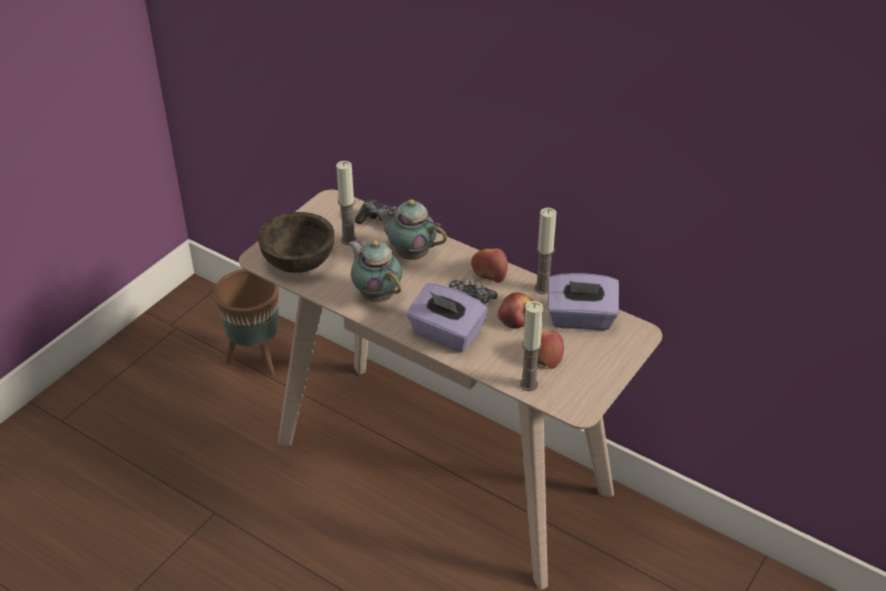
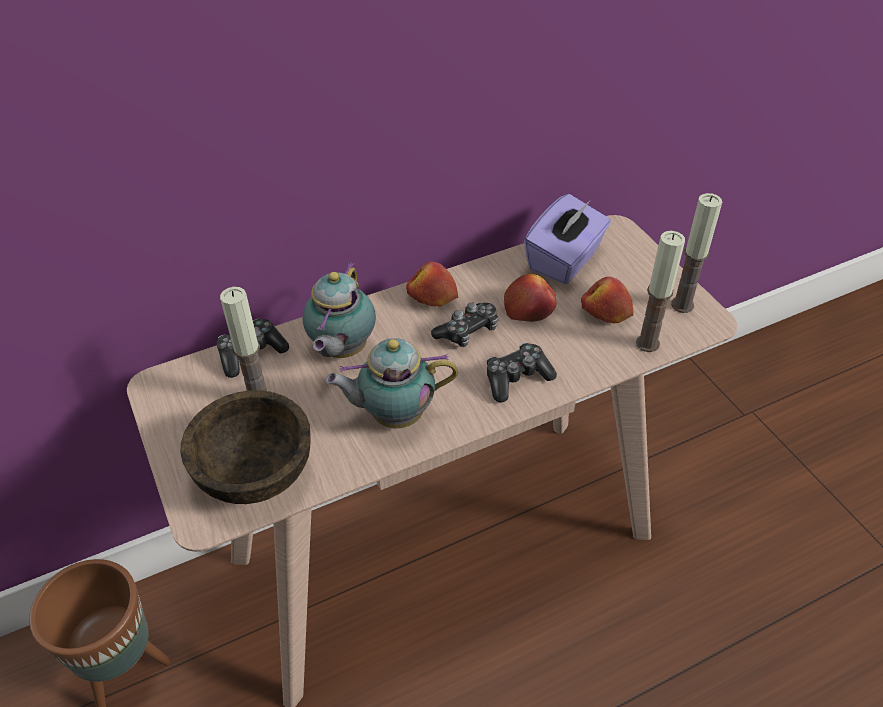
camera: 60 degrees left, 5 degrees up
teapot [374,199,447,260] -> teapot turned 45 degrees counterclockwise [303,263,376,358]
purple tissue box [406,283,488,352] -> game controller [487,343,557,403]
candle [534,208,556,294] -> candle moved to [671,193,722,313]

